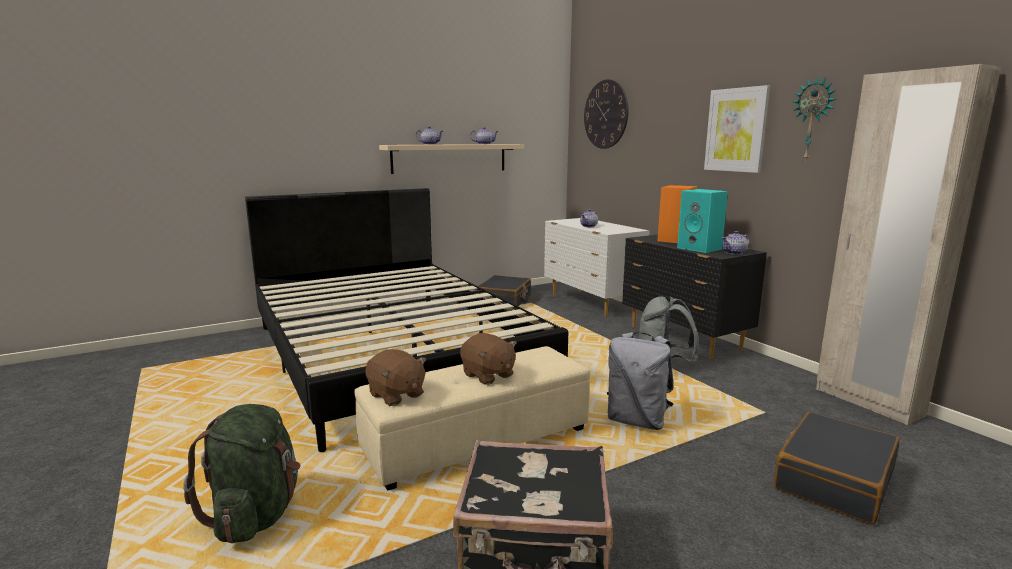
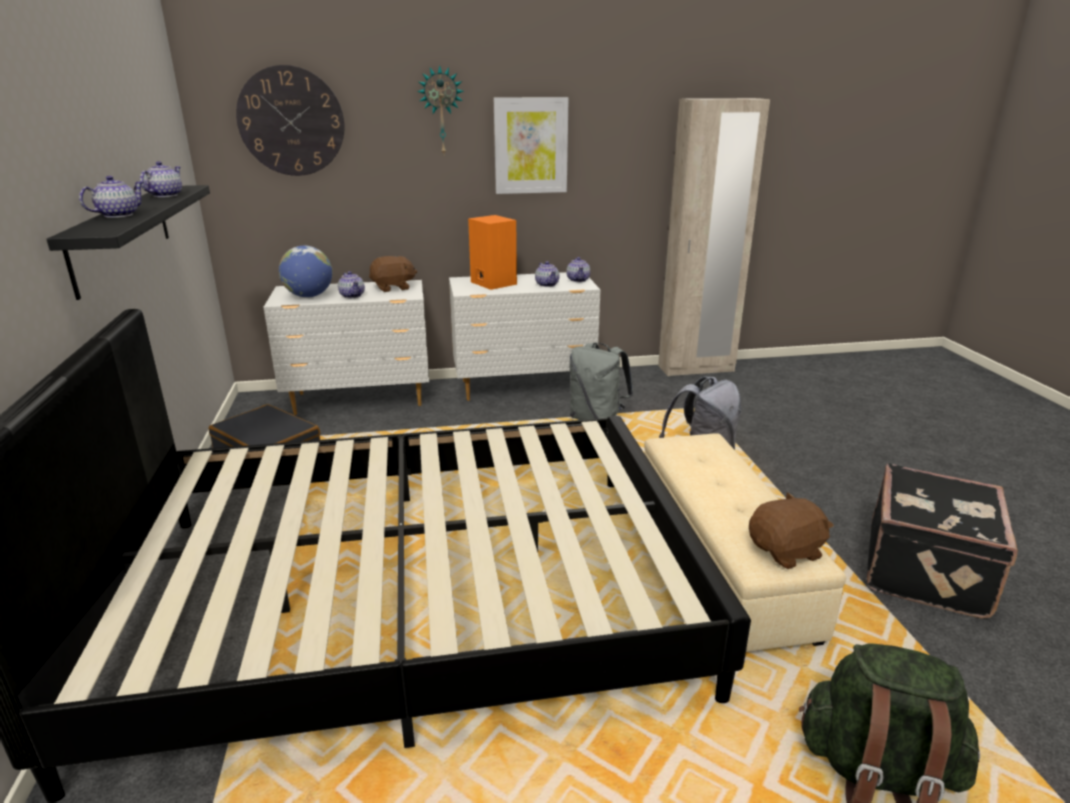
camera: 70 degrees left, 10 degrees up
beige shelf [379,144,524,174] -> black shelf [47,185,210,300]
brown plush toy [460,333,517,385] -> brown plush toy moved to [369,256,417,292]
black dresser [622,234,767,359] -> white dresser [449,272,601,401]
turquoise speaker [677,189,728,253] -> teapot [535,261,560,287]
black suitcase [774,412,900,525] -> none
wall clock [793,76,837,162] -> wall clock moved to [417,65,464,154]
none -> globe [279,246,333,297]

